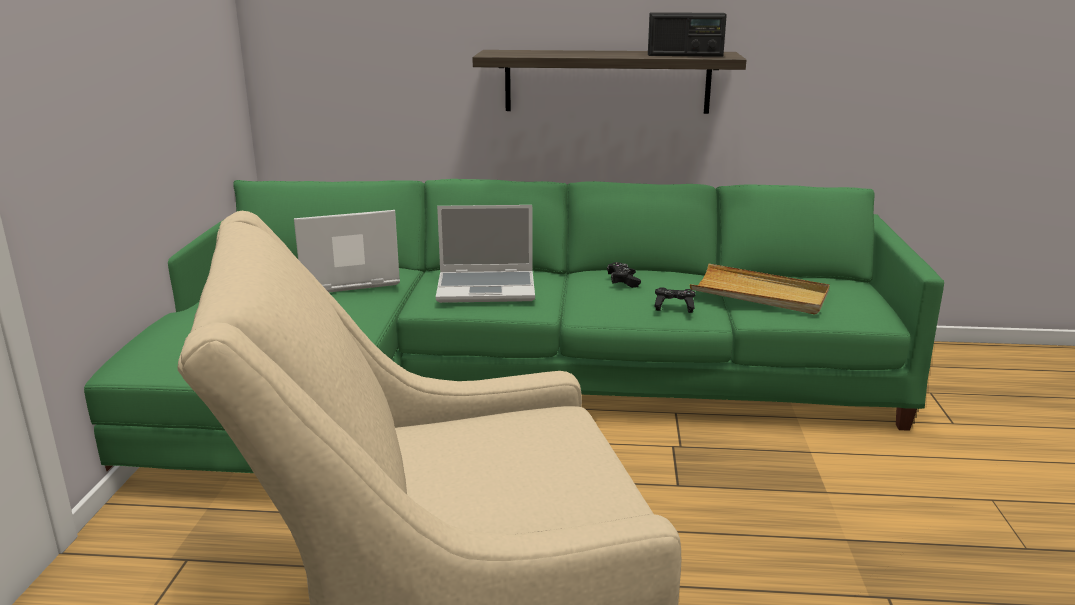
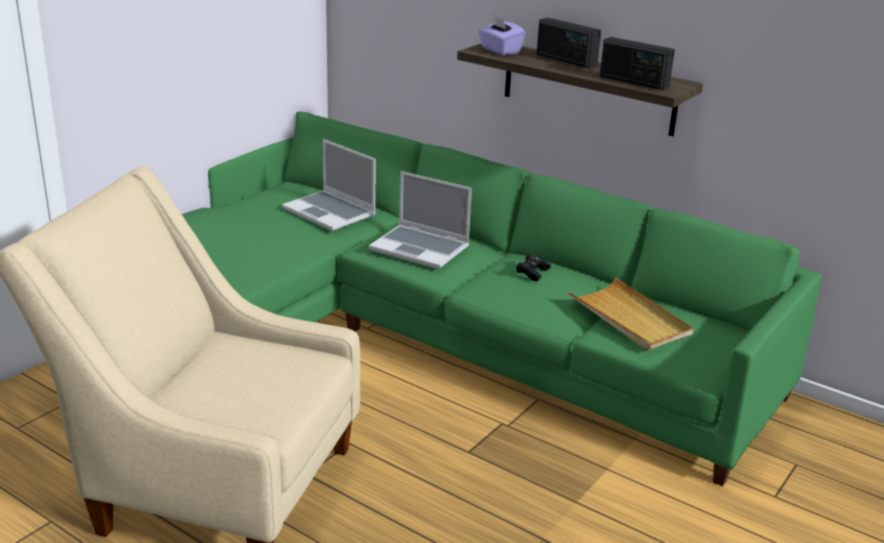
camera: 30 degrees right, 5 degrees up
laptop [294,210,400,292] -> laptop turned 150 degrees counterclockwise [282,139,376,231]
black game controller [654,287,696,313] -> none
none -> purple tissue box [478,15,526,55]
none -> radio [537,18,601,68]

